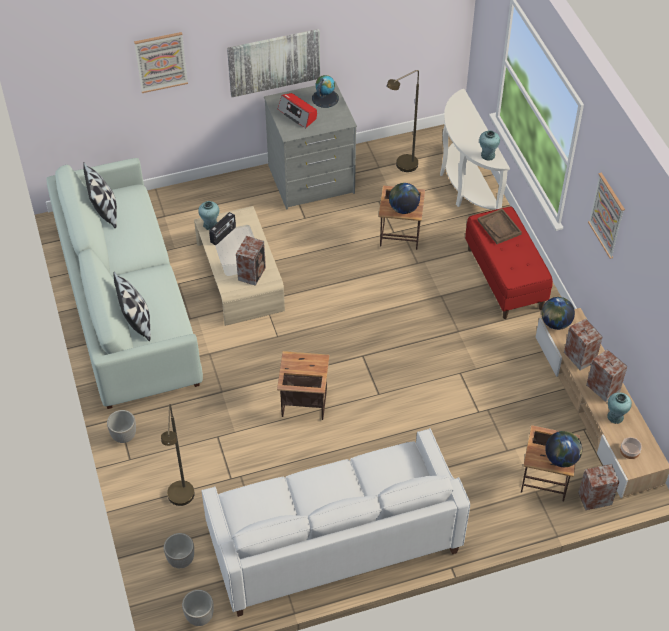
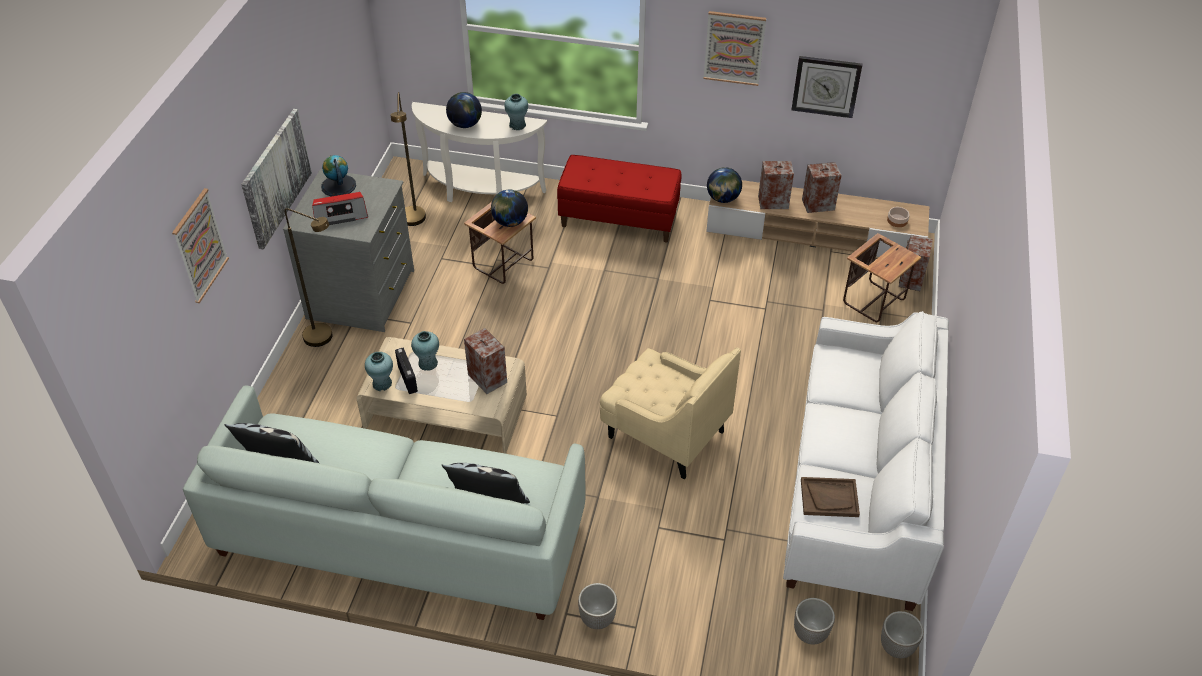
camera: 60 degrees left, 5 degrees down
brown floor lamp [161,404,195,506] -> brown floor lamp moved to [284,208,333,347]
side table [277,351,329,420] -> beige armchair [600,348,741,479]
brown tray [478,209,522,244] -> brown tray moved to [801,477,860,517]
globe [545,431,582,467] -> globe moved to [446,92,482,128]
turquoise vase [607,392,632,424] -> turquoise vase moved to [411,331,439,371]
none -> wall clock [792,56,862,118]

